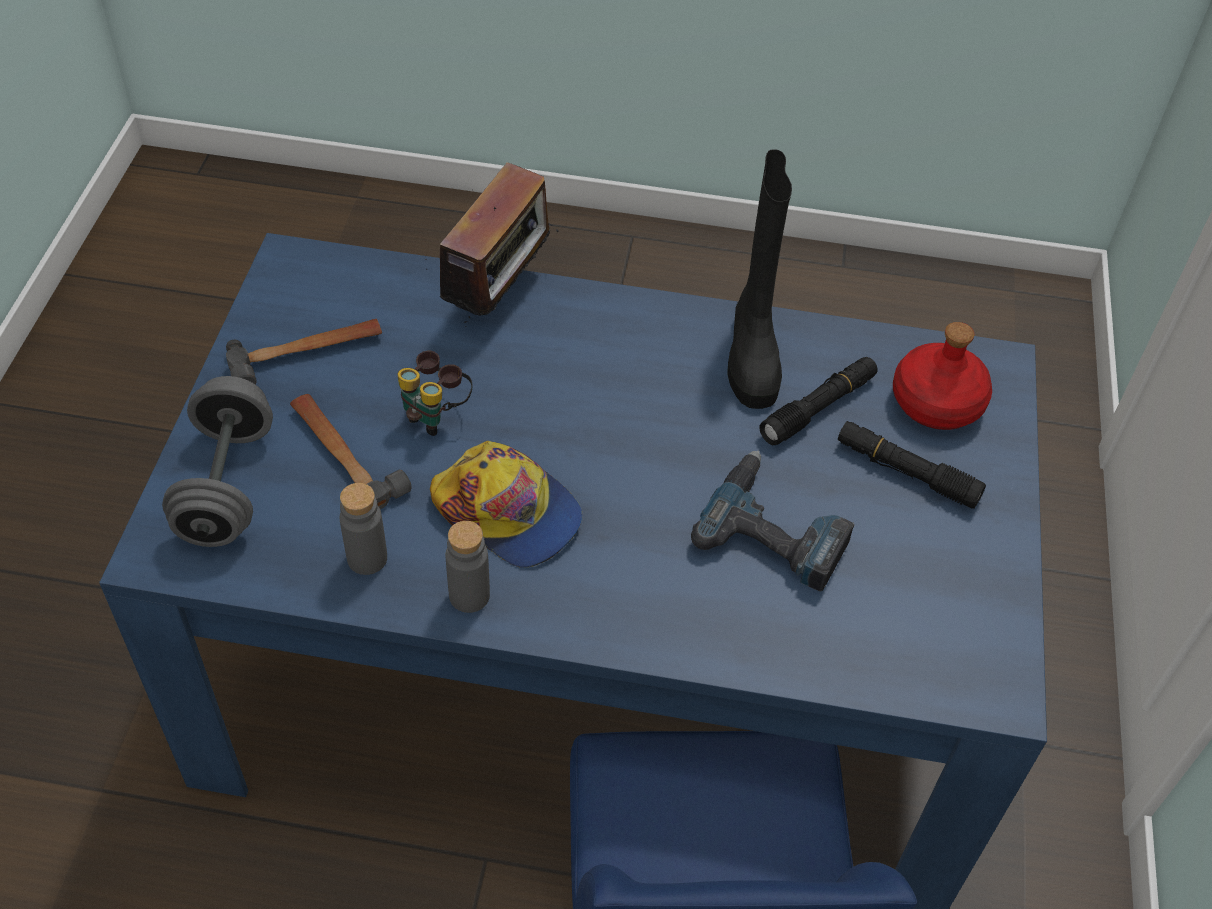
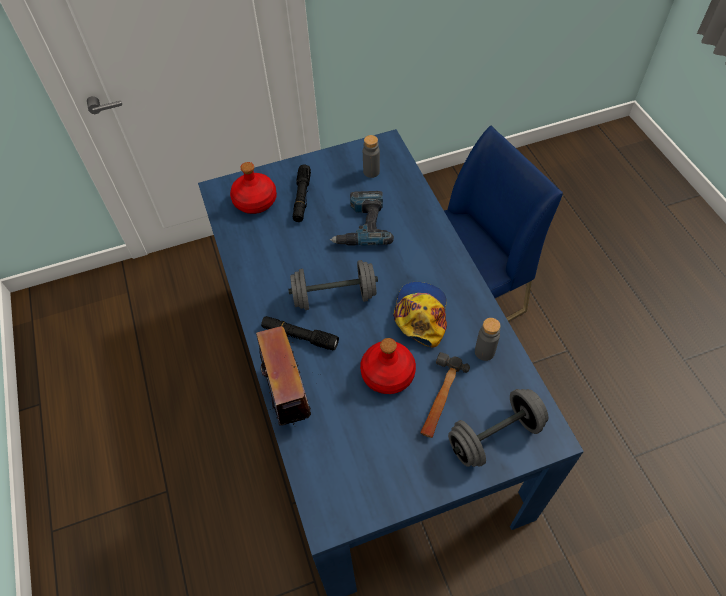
camera: 115 degrees left, 5 degrees up
hammer [226,319,382,385] -> none
binoculars [397,350,472,436] -> red bottle [360,338,416,394]
radio [425,162,559,327] -> radio turned 75 degrees clockwise [250,326,311,426]
grey bottle [445,521,490,613] -> grey bottle moved to [363,135,380,178]
black boot [727,149,792,409] -> none
black flashlight [759,357,878,445] -> black flashlight moved to [261,316,339,350]
none -> grey dumbbell [288,260,378,310]

